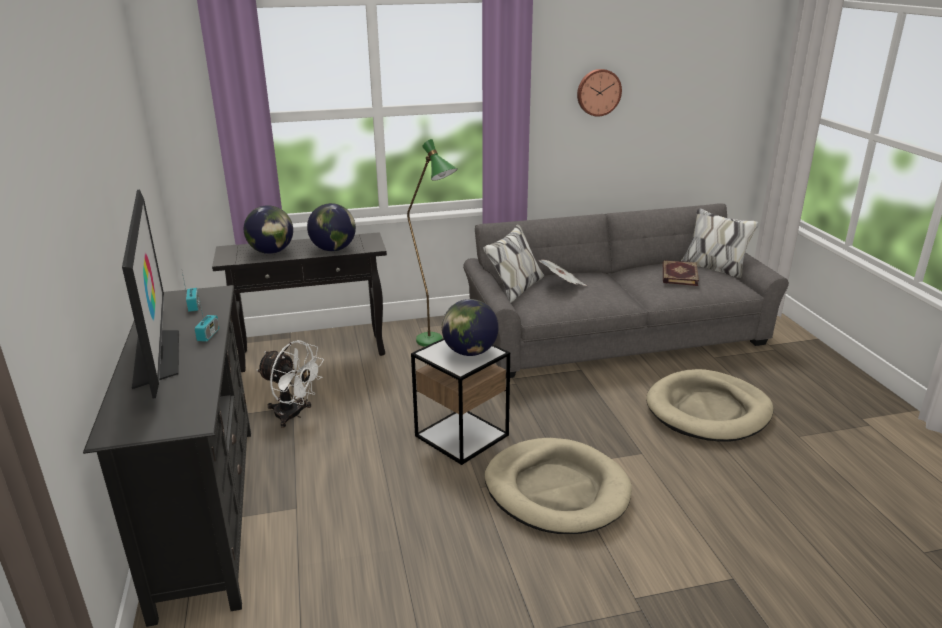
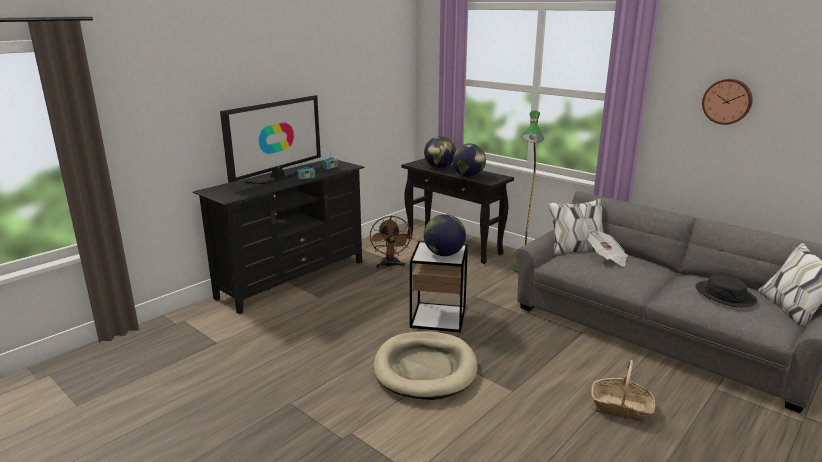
camera: 55 degrees right, 5 degrees down
white fan [257,340,324,428] -> brown fan [370,215,412,268]
beige dog bed [646,369,773,442] -> basket [591,360,656,422]
book [663,260,699,286] -> black hat [696,274,758,307]

